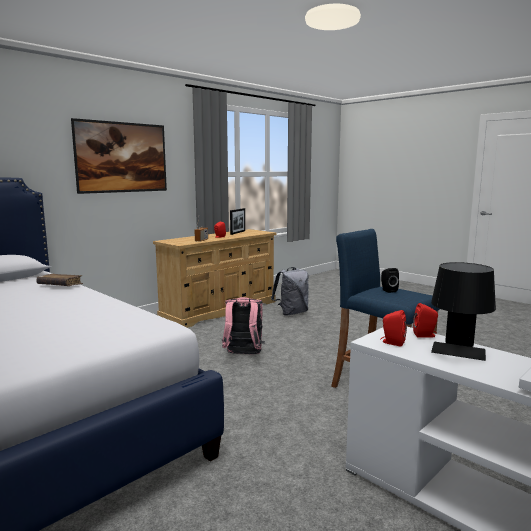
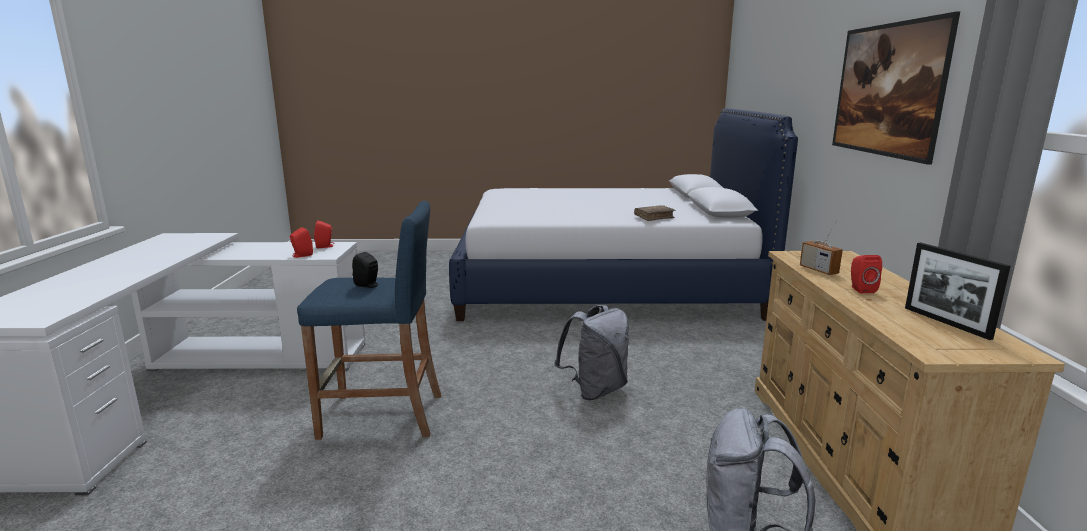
camera: 135 degrees right, 5 degrees up
pink backpack [222,297,265,354] -> grey backpack [554,305,629,400]
black table lamp [431,262,496,361] -> none

